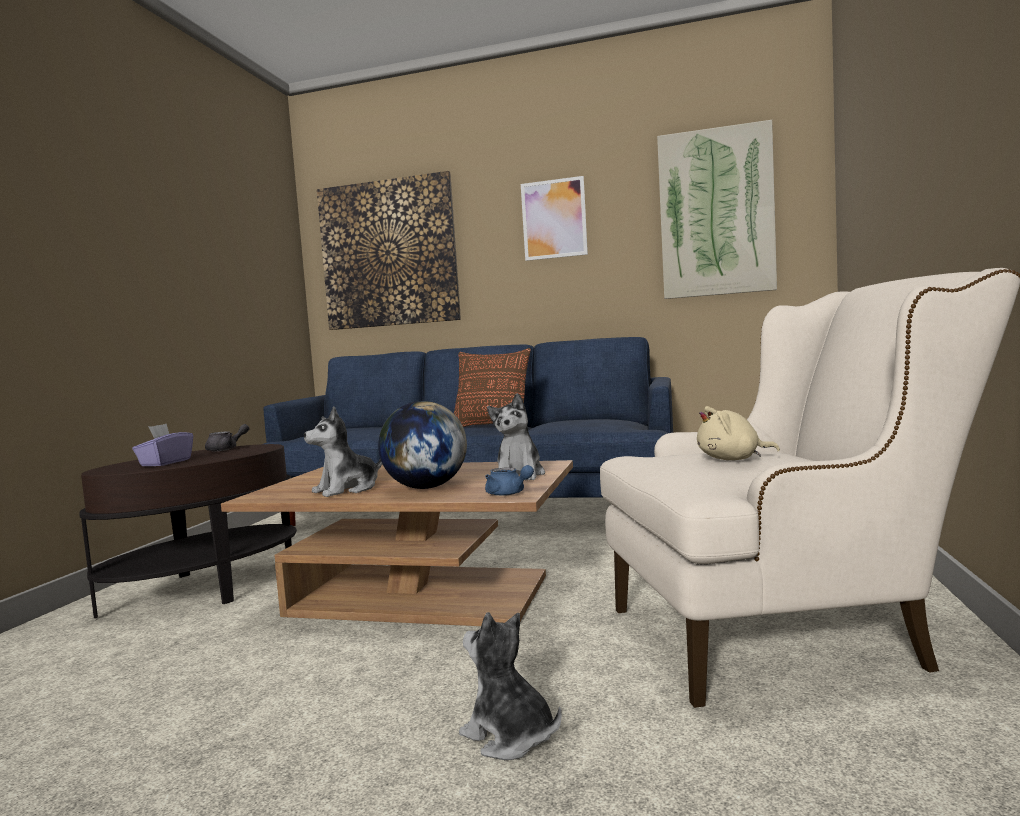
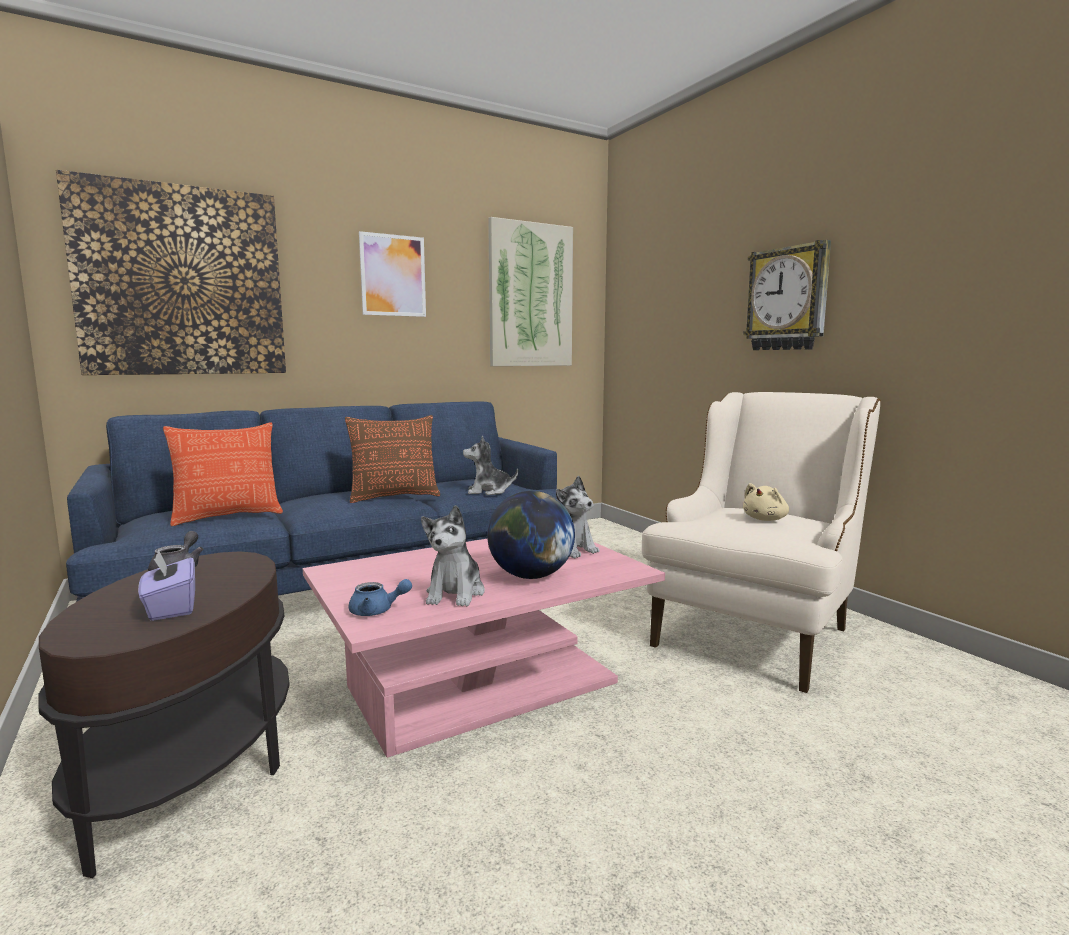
camera: 45 degrees left, 5 degrees up
brown coffee table [221,460,573,626] -> pink coffee table [303,539,665,758]
plush toy [459,612,562,760] -> plush toy moved to [463,436,518,495]
blue teapot [485,465,534,496] -> blue teapot moved to [349,579,412,616]
none -> orange pillow [163,422,283,526]
none -> wall clock [743,240,831,350]

